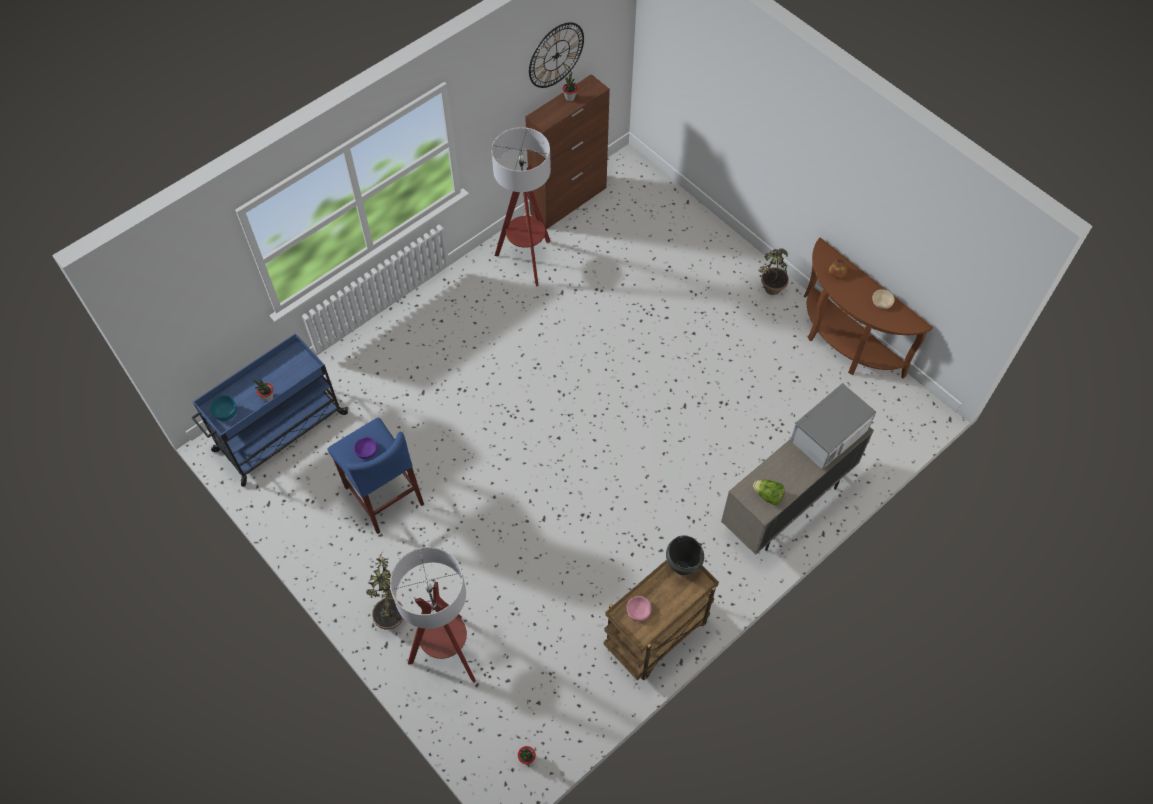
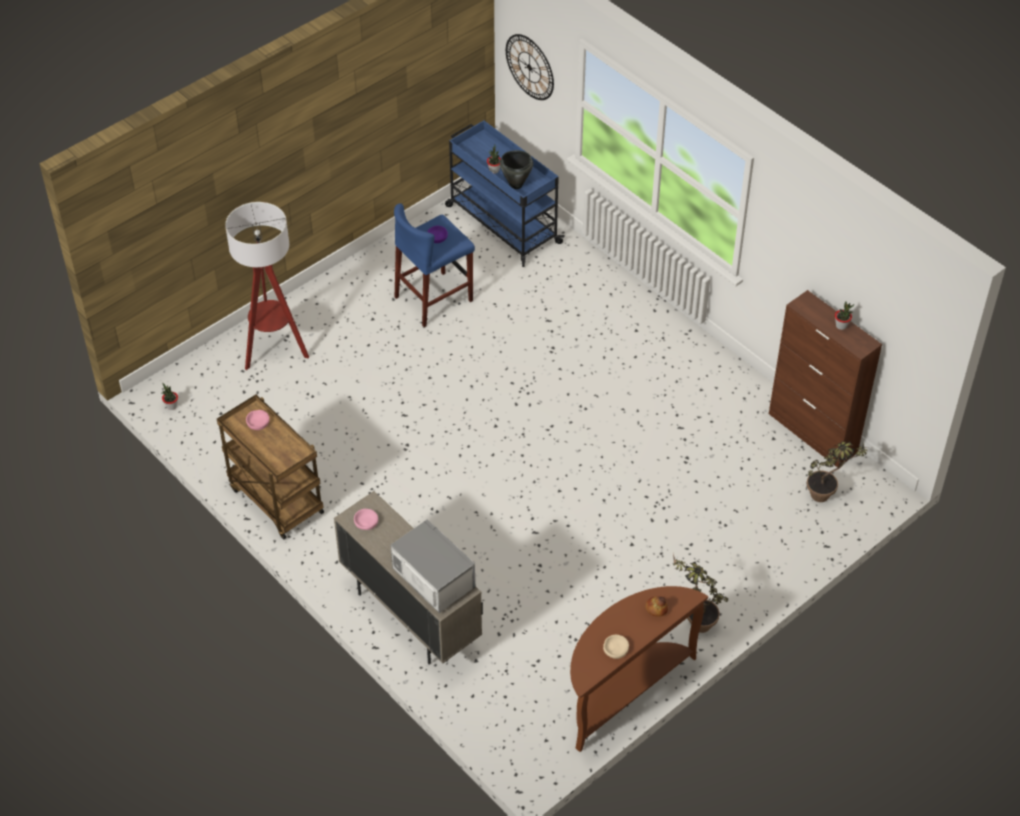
camera: 90 degrees right, 10 degrees down
turquoise bowl [210,395,237,421] -> none
potted plant [366,551,403,630] -> potted plant moved to [807,440,868,502]
floor lamp [492,127,551,286] -> none
wall clock [529,22,584,88] -> wall clock moved to [506,34,554,100]
black cooking pot [666,535,704,575] -> black cooking pot moved to [500,150,533,189]
lettuce [753,480,785,506] -> pink bowl [354,509,378,530]

